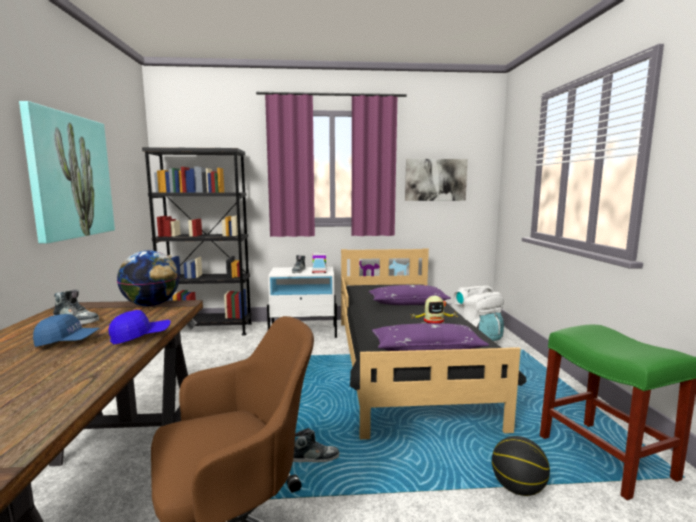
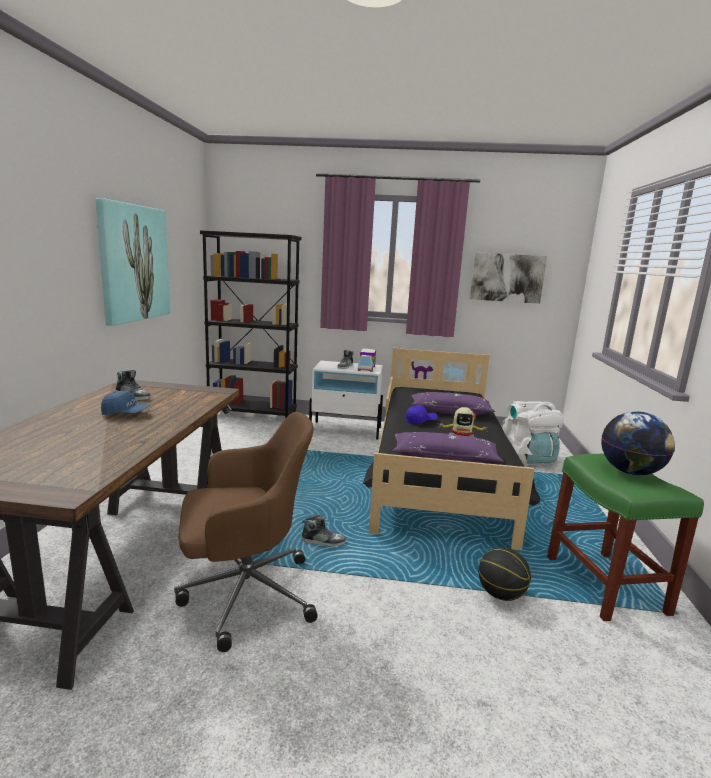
camera: 10 degrees right, 5 degrees up
blue cap [109,310,171,344] -> blue cap moved to [405,405,437,424]
globe [117,250,180,306] -> globe moved to [601,411,675,475]

